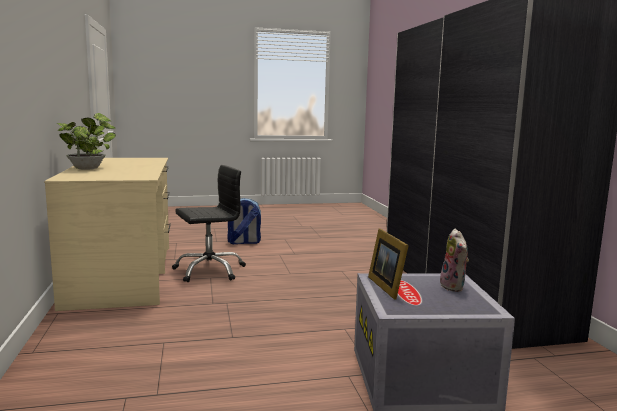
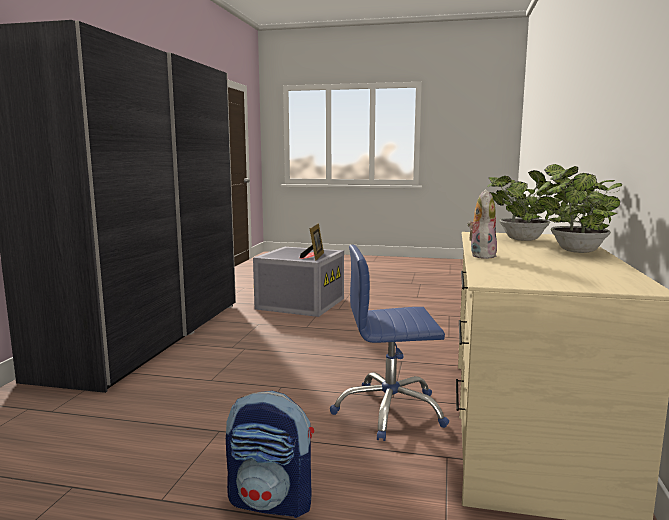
camera: 155 degrees left, 0 degrees up
black office chair [172,165,246,282] -> blue office chair [330,245,449,441]
plush toy [440,229,469,292] -> plush toy moved to [467,189,497,259]
none -> potted plant [487,164,573,241]

